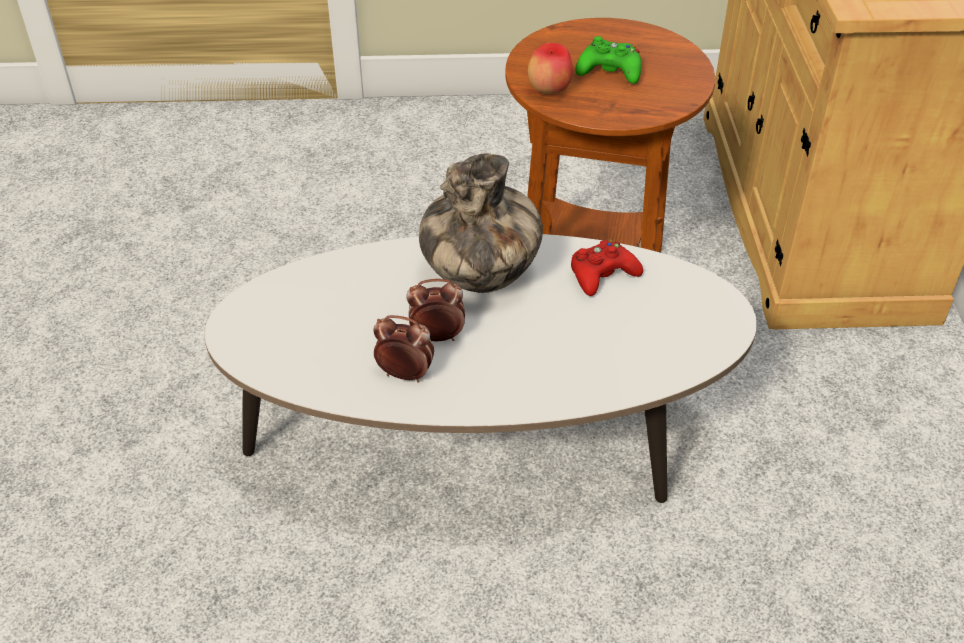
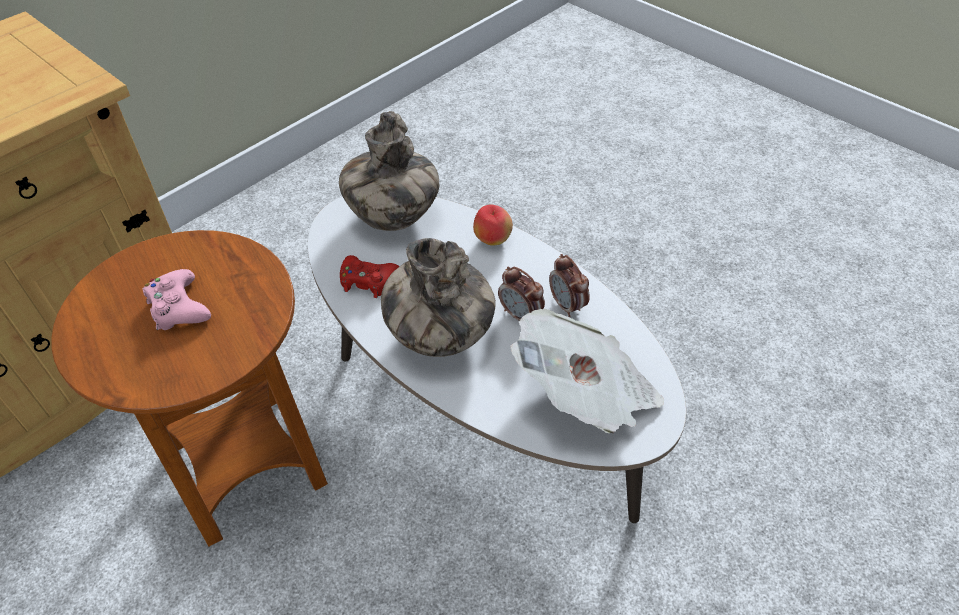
camera: 135 degrees left, 5 degrees up
apple [528,43,573,94] -> apple moved to [473,205,513,245]
green game controller [575,36,641,84] -> pink game controller [143,269,211,330]
none -> vase [339,111,439,231]
none -> newspaper [510,309,664,434]

